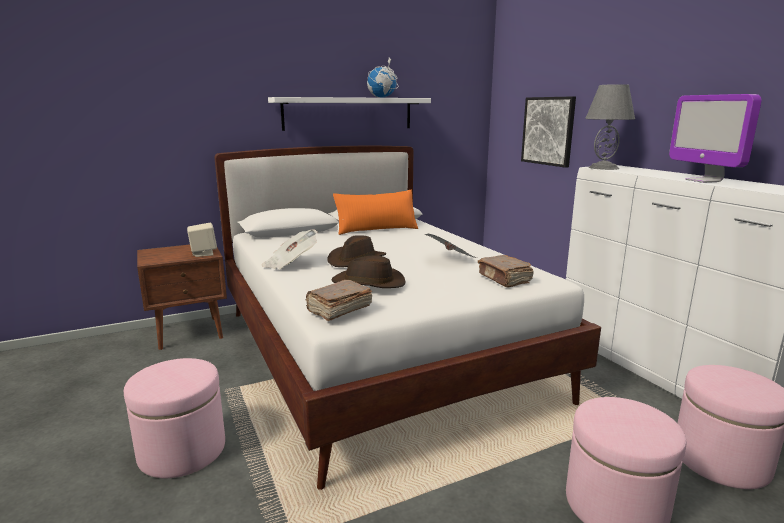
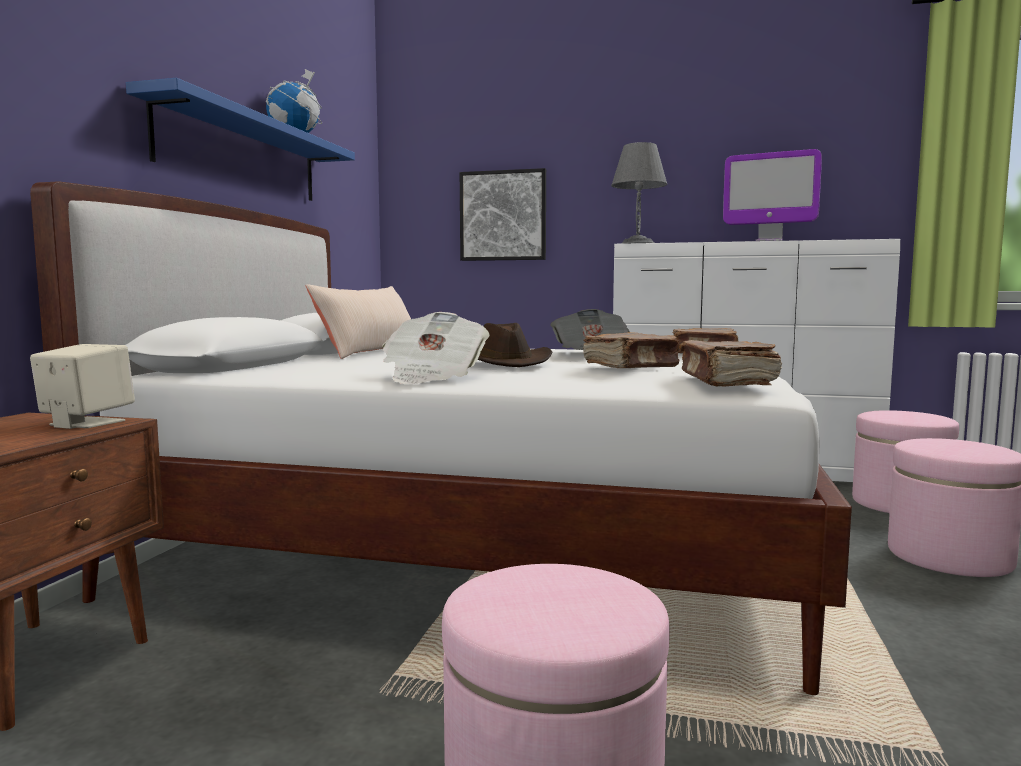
camera: 50 degrees left, 10 degrees down
white shelf [268,97,431,131] -> blue shelf [126,78,355,201]
brown hat [332,255,406,288] -> brown book [583,332,680,368]
orange pillow [333,190,418,235] -> beige pillow [306,284,411,359]

